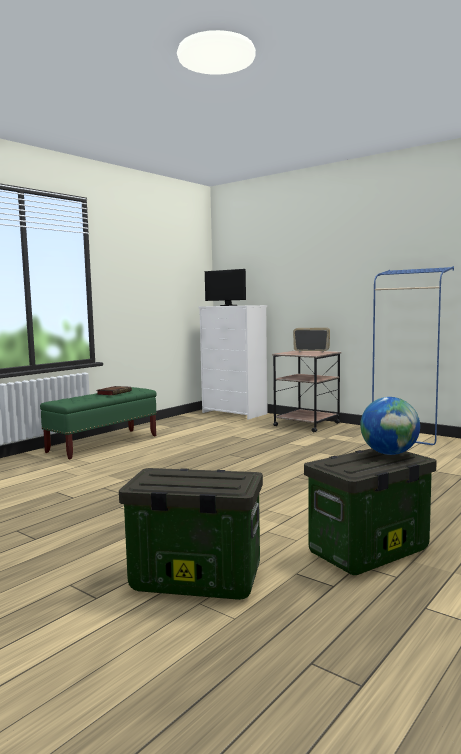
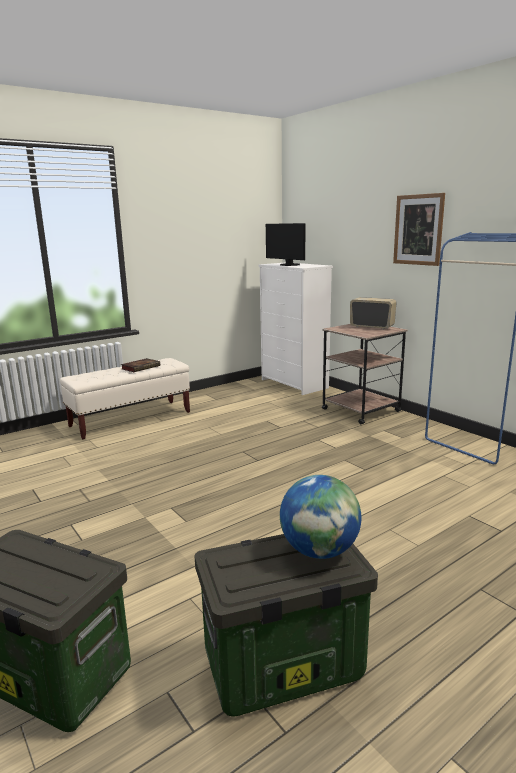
camera: 15 degrees right, 10 degrees up
green bench [40,387,157,459] -> beige bench [60,358,190,439]
none -> picture [393,193,445,266]

